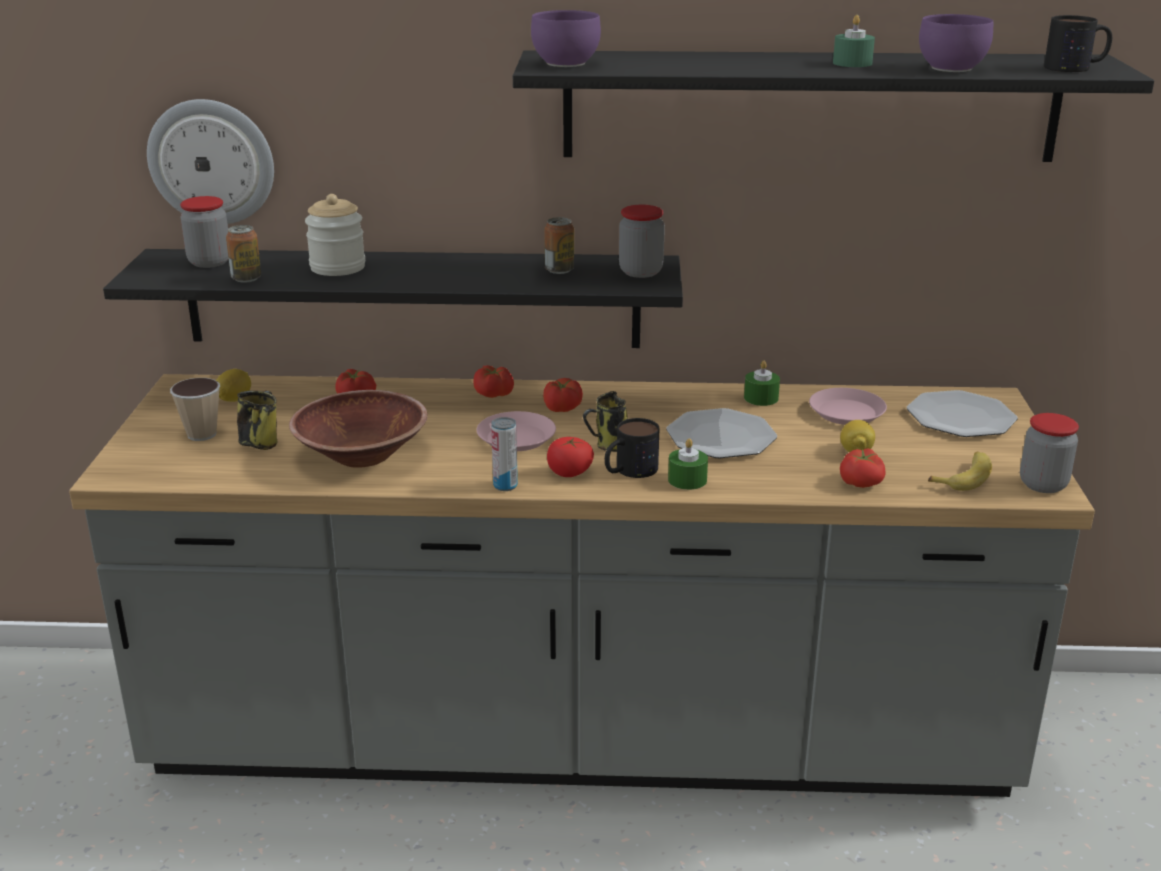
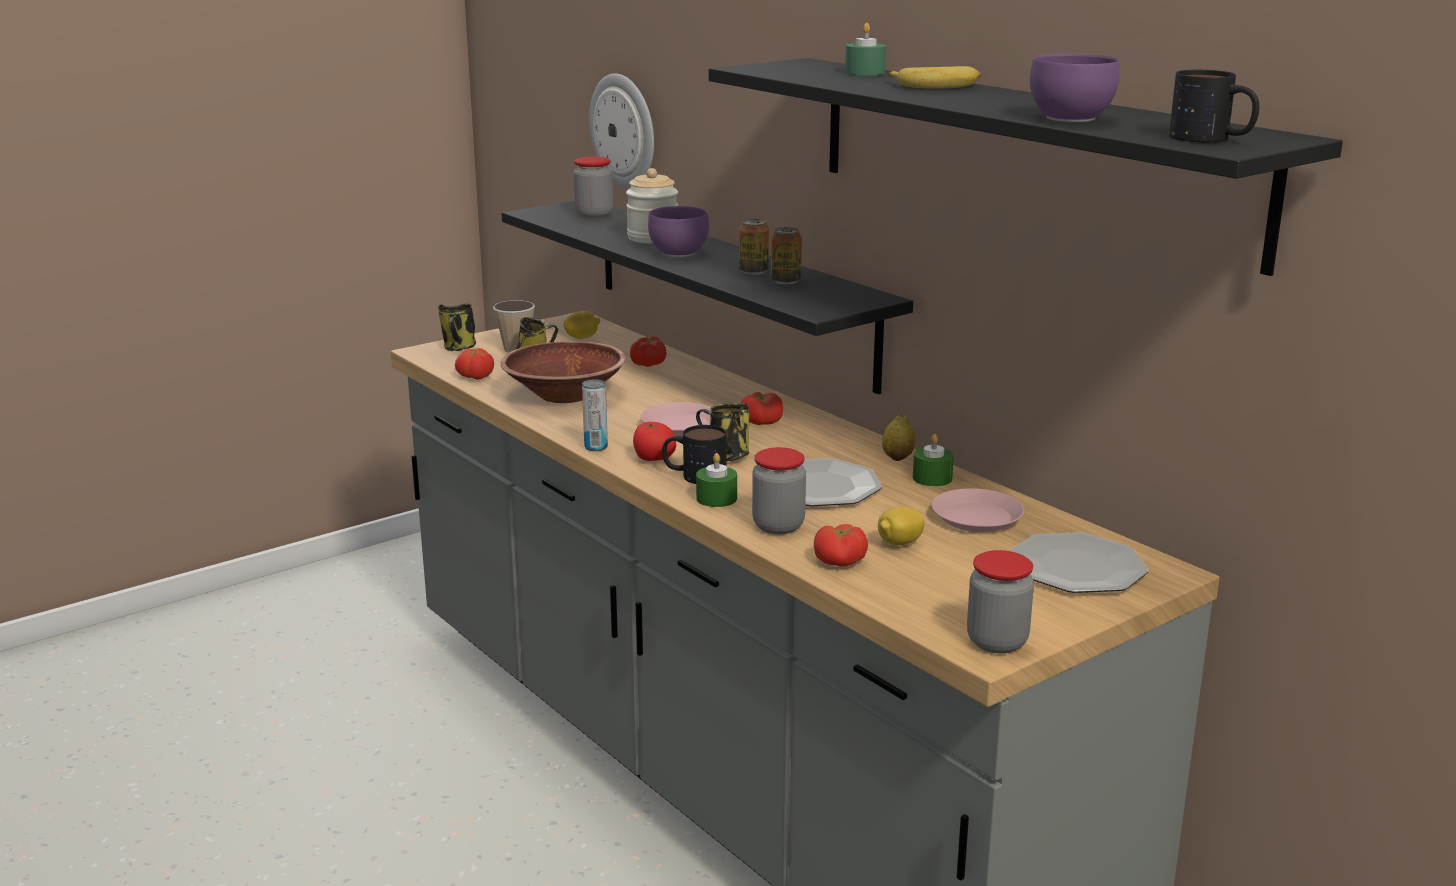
camera: 50 degrees right, 5 degrees down
can [226,225,261,283] -> can moved to [739,219,769,275]
tomato [473,365,514,398] -> tomato moved to [455,348,494,380]
purple bowl [531,10,601,67] -> purple bowl moved to [648,206,709,257]
jar [619,205,665,278] -> jar moved to [752,447,806,534]
green candle [833,15,875,67] -> green candle moved to [845,23,886,75]
banana [928,452,992,491] -> banana moved to [888,66,981,89]
none -> mug [438,304,476,351]
none -> lemon [882,414,915,461]

